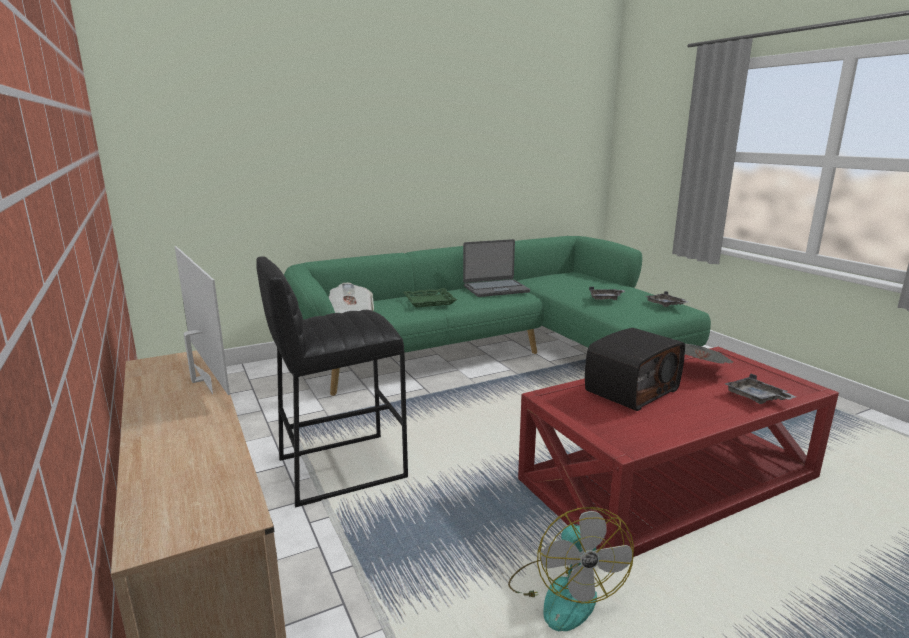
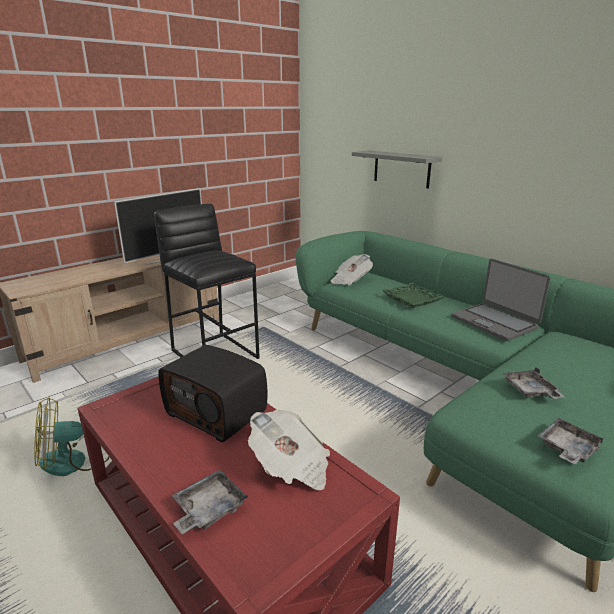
camera: 75 degrees right, 5 degrees up
none -> grey shelf [352,150,442,188]

